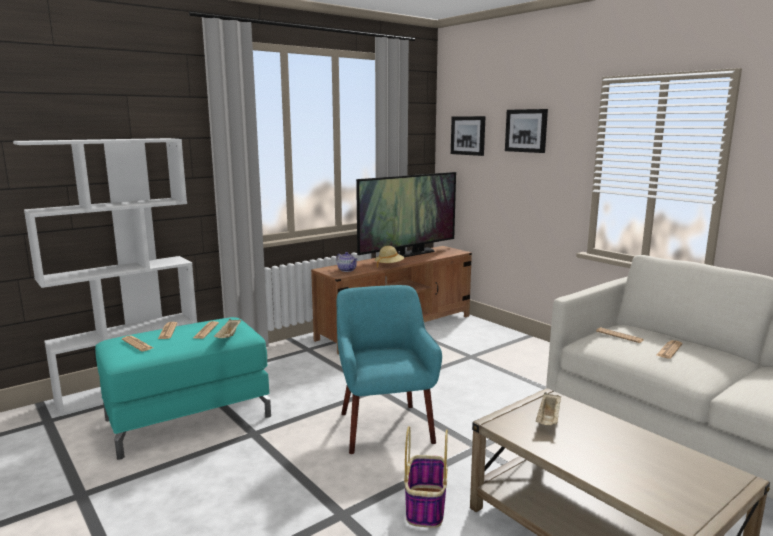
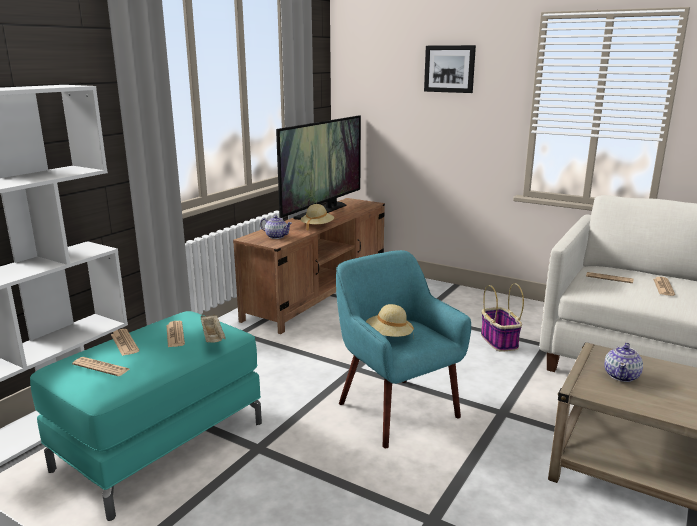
camera: 20 degrees left, 5 degrees up
basket [404,426,448,528] -> basket moved to [481,283,524,352]
picture [451,116,486,156] -> none
beige tray [536,392,561,425] -> teapot [604,343,643,382]
none -> beige hat [366,304,414,338]

